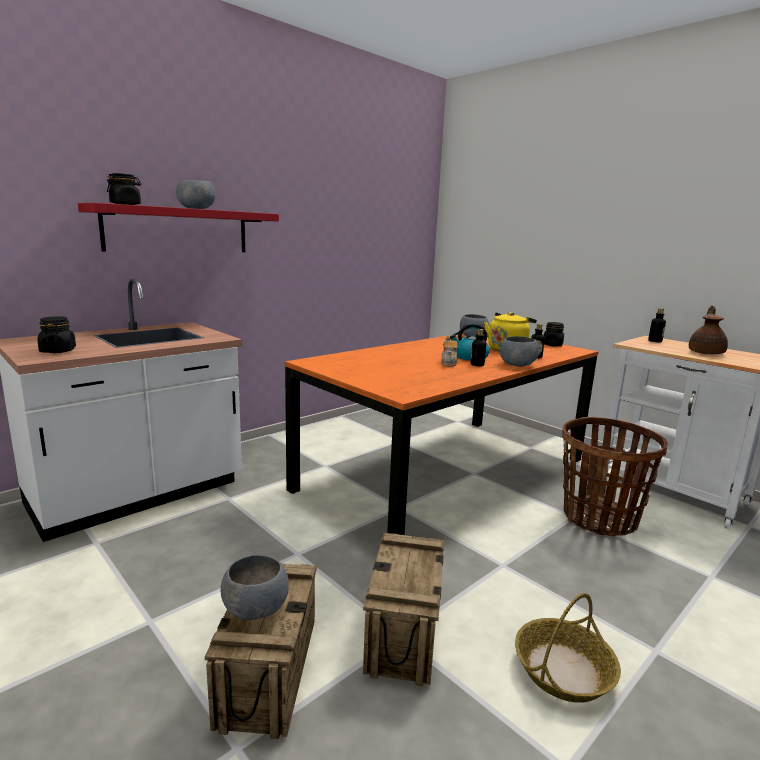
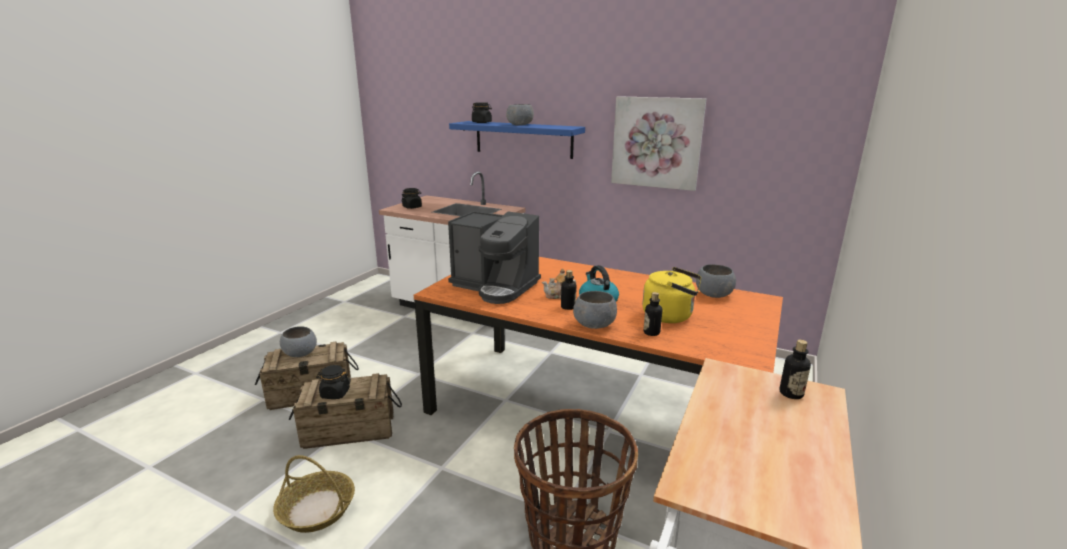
camera: 70 degrees right, 5 degrees up
red shelf [78,203,279,252] -> blue shelf [449,121,585,159]
black jar [544,322,564,347] -> black jar moved to [316,365,350,399]
brown teapot [689,305,728,354] -> none
none -> coffee machine [448,211,541,304]
none -> picture [611,96,706,191]

